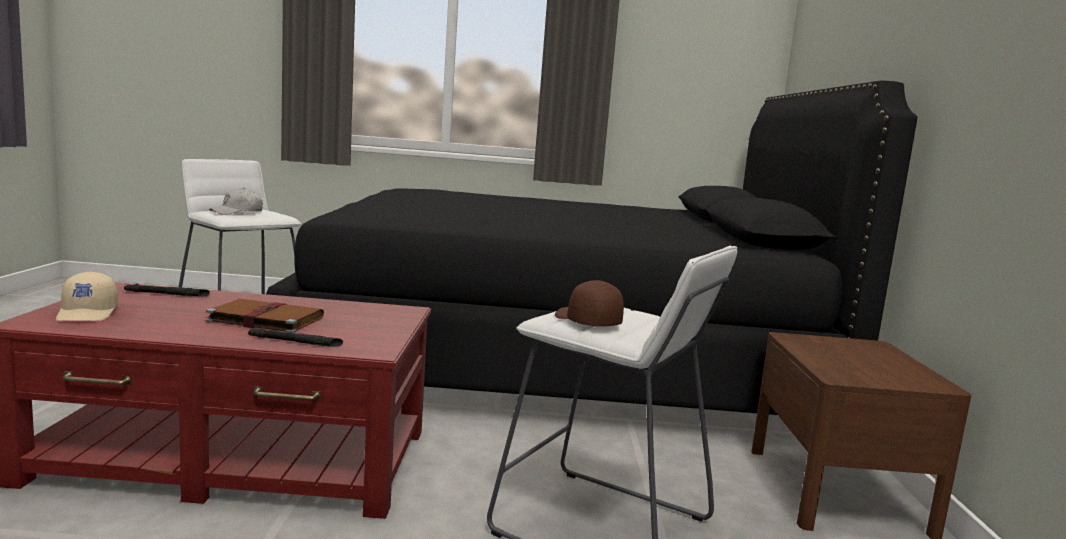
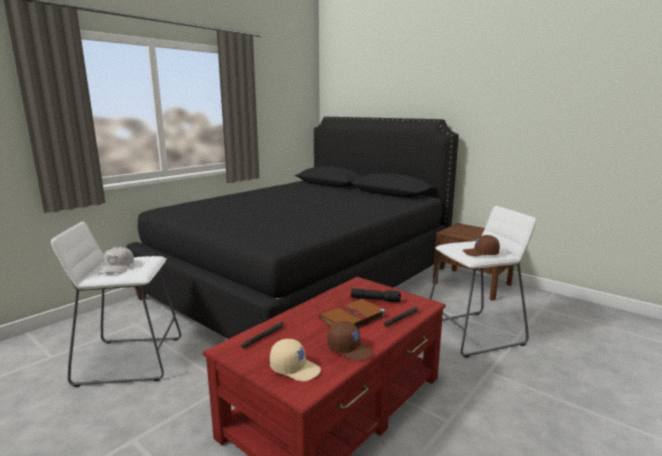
camera: 50 degrees left, 5 degrees up
none -> brown cap [327,321,374,361]
none -> black flashlight [351,289,401,302]

